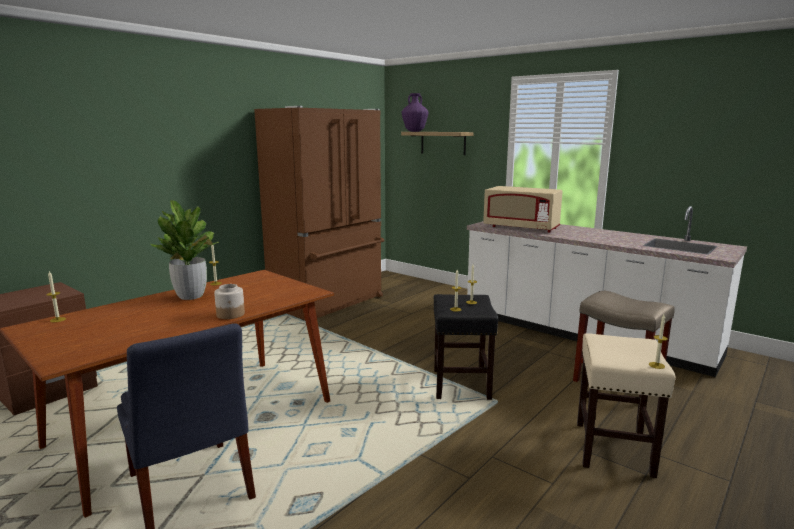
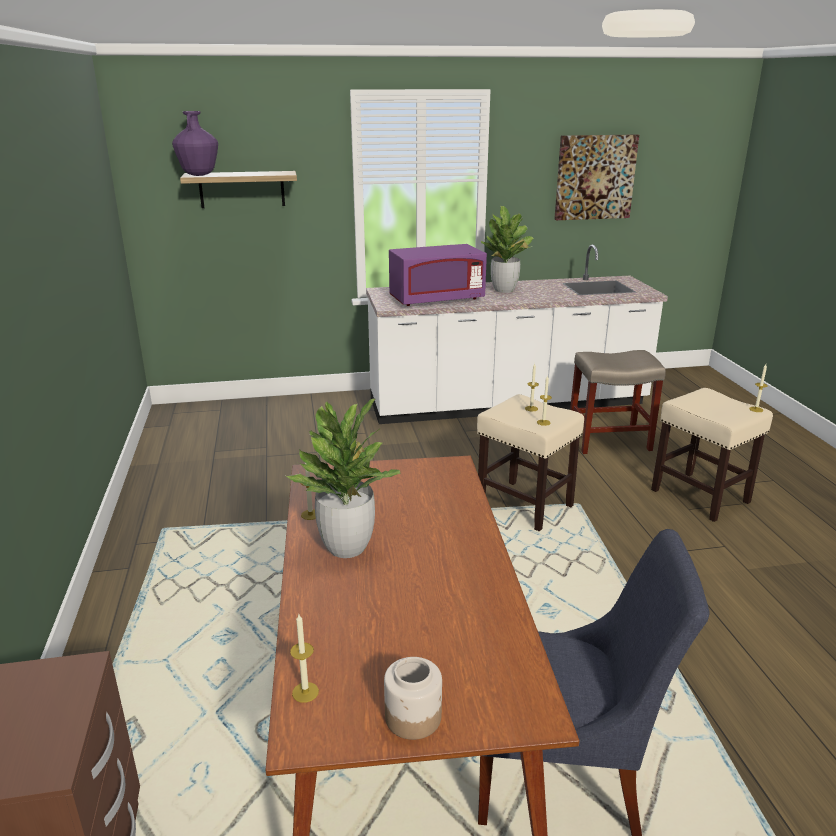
camera: 50 degrees left, 10 degrees up
jar [214,284,245,319] -> jar moved to [384,657,442,740]
brown fridge [254,106,385,320] -> none
black stool [434,294,498,400] -> beige stool [477,394,584,531]
beige microwave [483,186,563,233] -> purple microwave [389,244,487,306]
none -> potted plant [481,206,534,293]
none -> picture [554,134,639,220]

